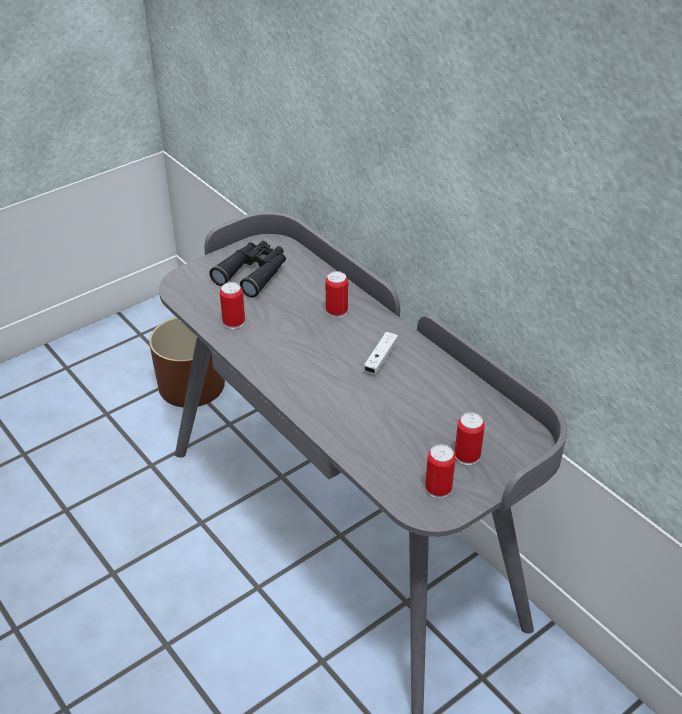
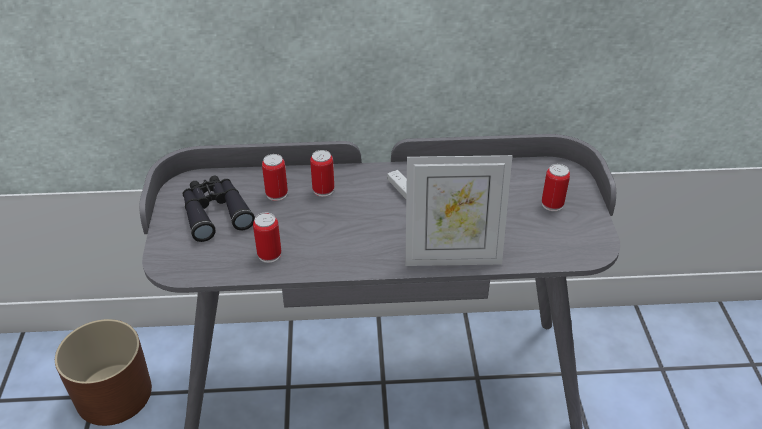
camera: 55 degrees left, 0 degrees up
can [425,444,456,499] -> can moved to [262,154,288,201]
none -> picture frame [405,155,512,266]

